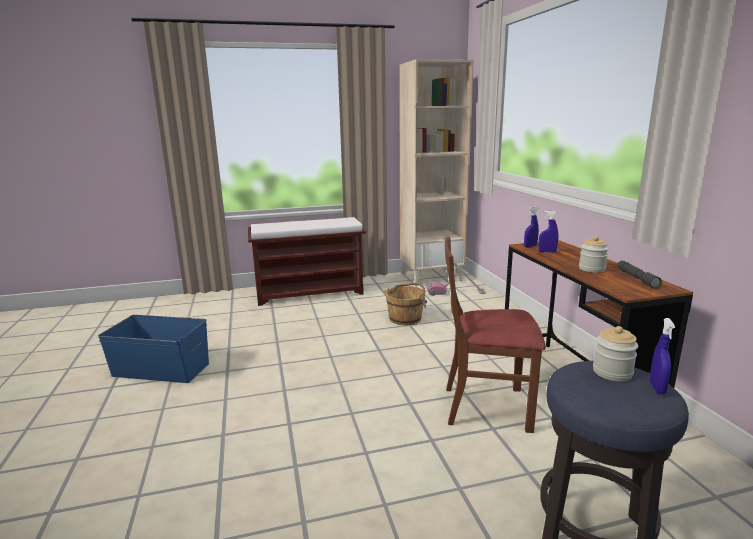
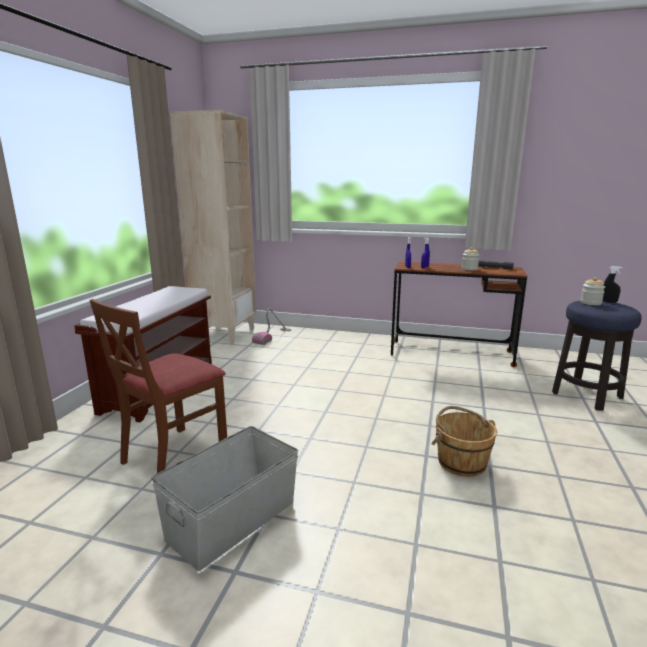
camera: 60 degrees left, 0 degrees up
blue storage box [98,315,209,383] -> grey storage box [151,426,298,571]
brown bucket [385,283,427,325] -> brown bucket moved to [432,406,497,477]
brown chair [445,237,546,433] -> brown chair moved to [90,299,227,473]
blue spray bottle [649,318,675,394] -> black spray bottle [603,266,623,303]

